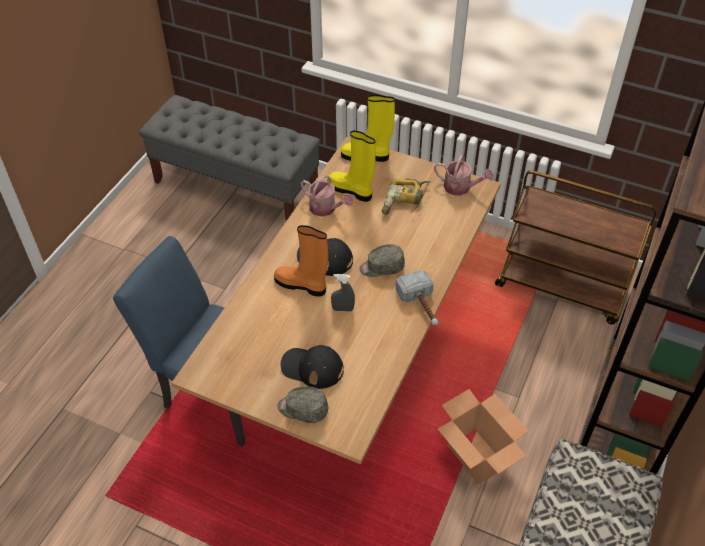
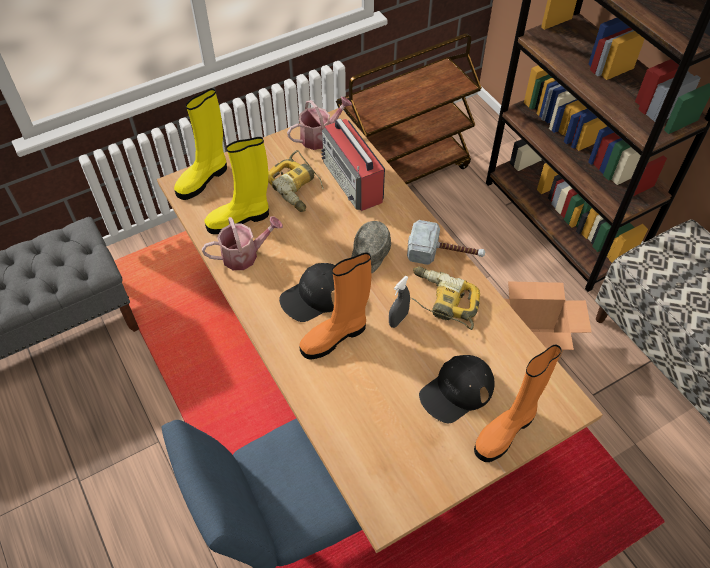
camera: 55 degrees left, 5 degrees up
grey cap [277,386,328,423] -> orange boot [474,345,562,462]
none -> radio [321,118,385,211]
none -> power drill [411,267,480,330]

